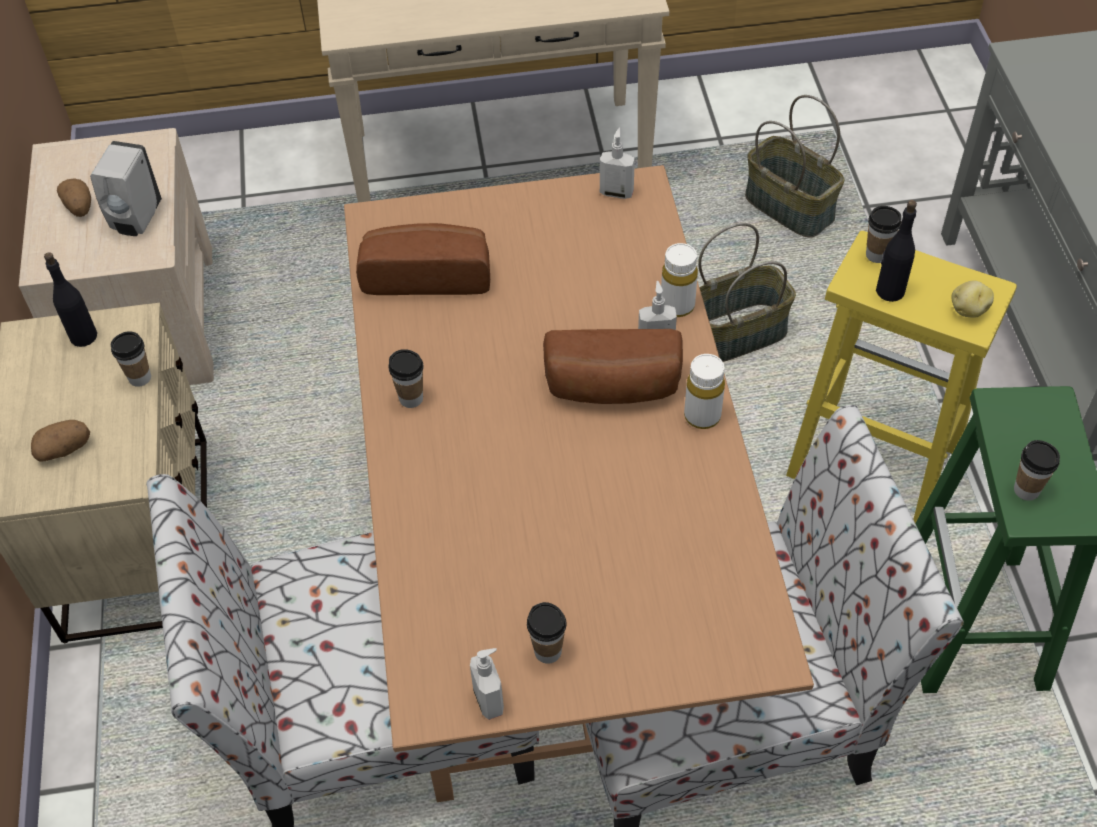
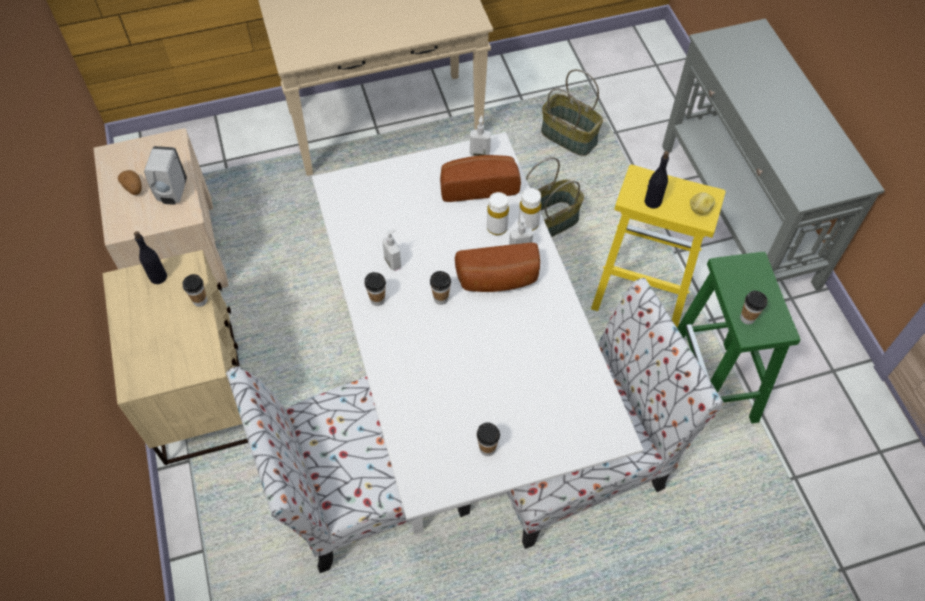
camera: 10 degrees left, 5 degrees up
potato [31,420,90,461] -> none
brown dining table [344,165,814,802] -> white dining table [312,132,643,534]
bread [356,223,490,295] -> bread moved to [440,155,521,202]
soap dispenser [470,648,504,720] -> soap dispenser moved to [383,229,401,271]
white bottle [684,354,725,429] -> white bottle moved to [487,192,509,235]
cup [866,206,902,263] -> cup moved to [430,271,451,305]

